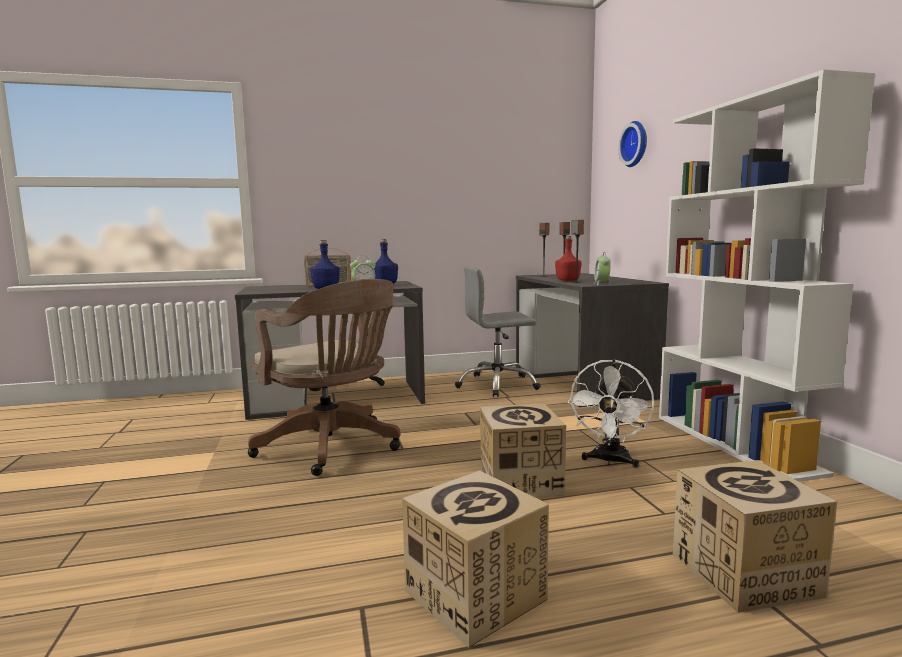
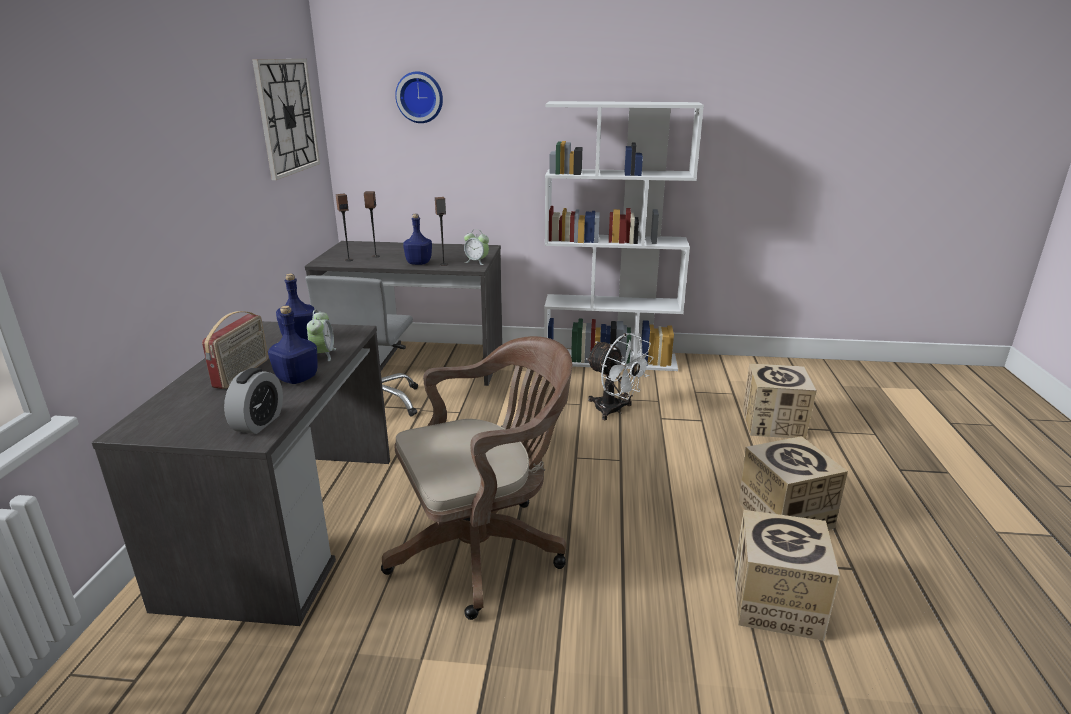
camera: 70 degrees left, 15 degrees up
cardboard box [480,403,566,497] -> cardboard box moved to [734,510,840,641]
red bottle [555,236,582,281] -> blue bottle [403,214,432,265]
none -> alarm clock [224,368,283,434]
none -> wall clock [252,59,320,180]

